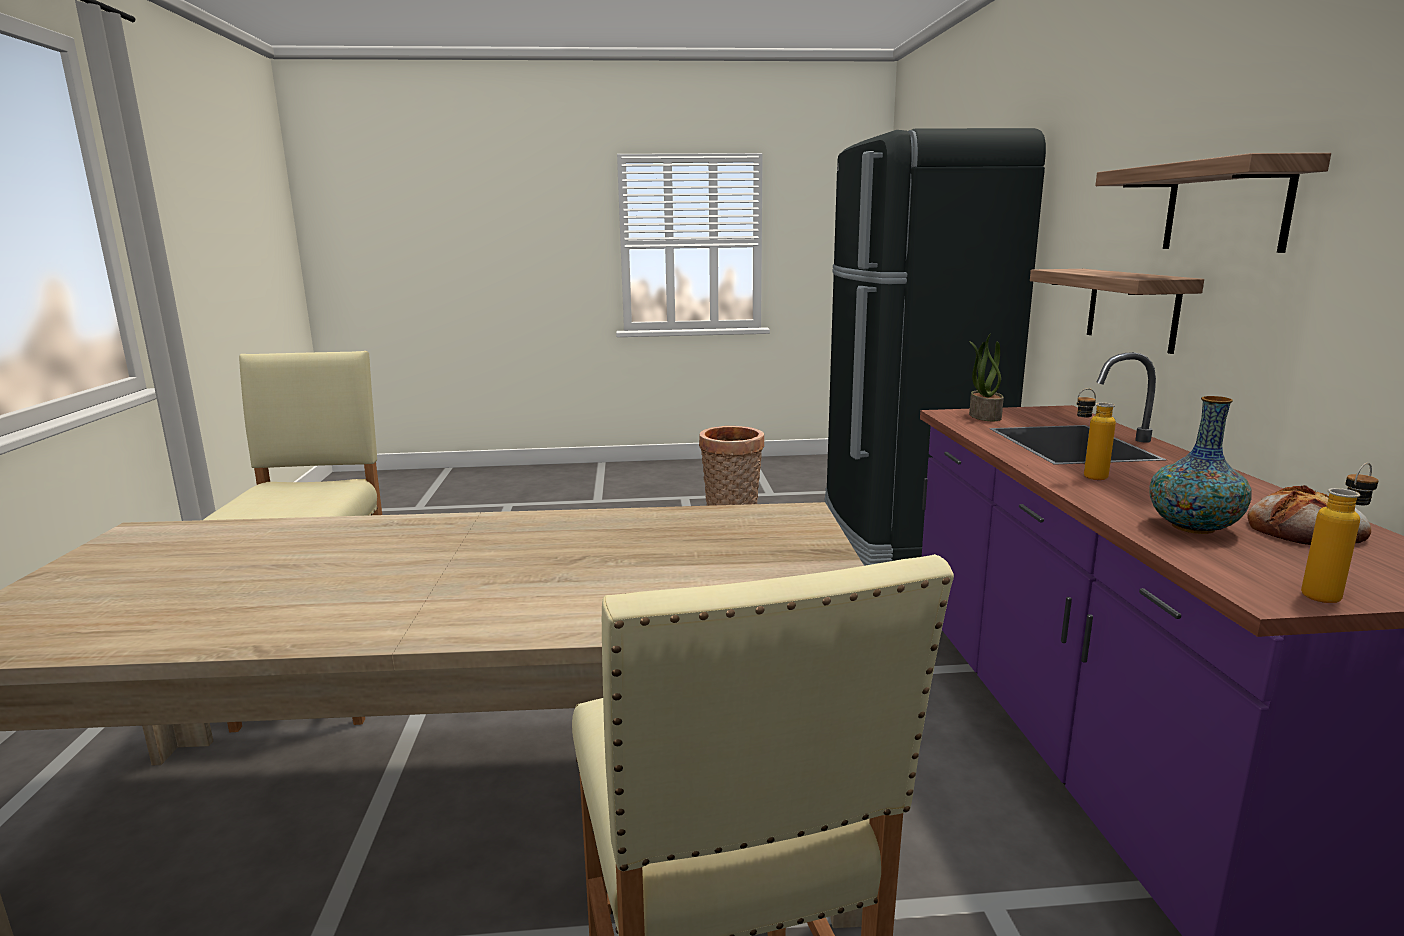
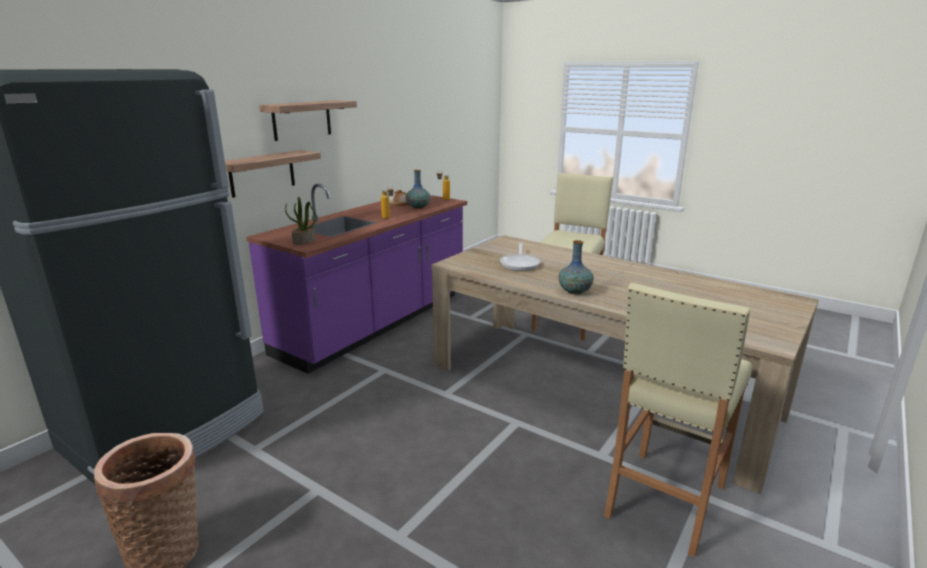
camera: 140 degrees left, 5 degrees up
none -> frying pan [500,242,540,271]
none -> vase [558,240,594,294]

